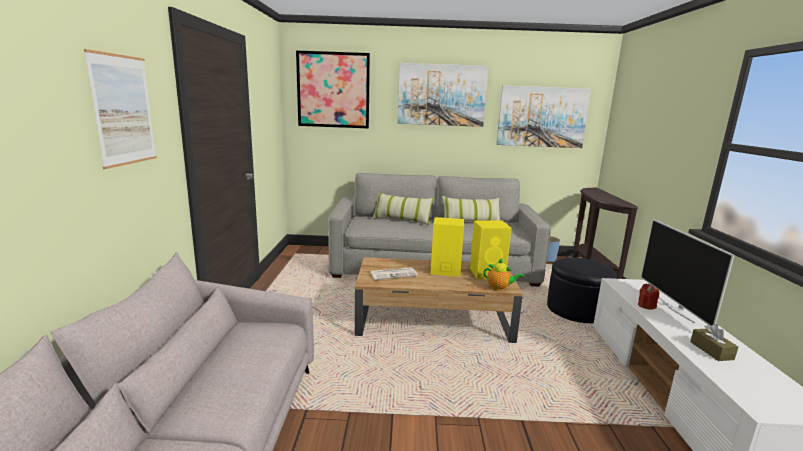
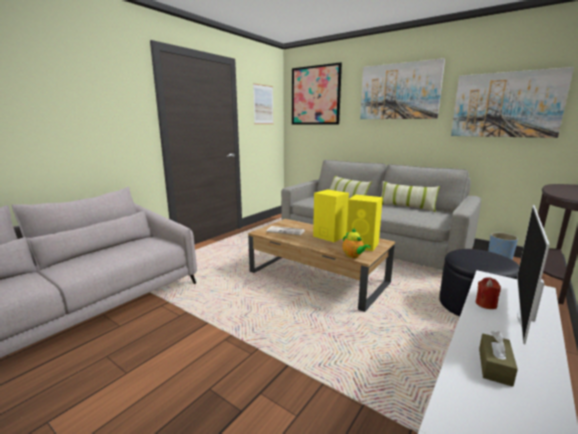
camera: 35 degrees right, 0 degrees up
picture [84,49,157,169] -> picture moved to [253,83,274,124]

